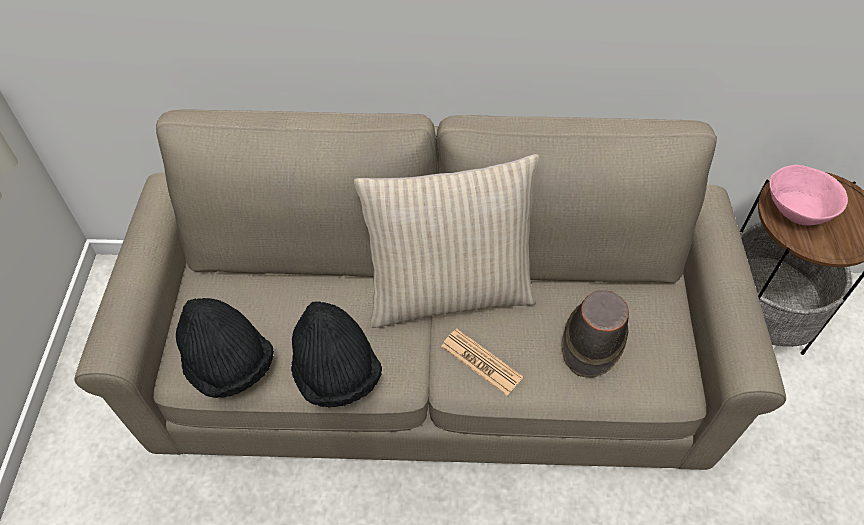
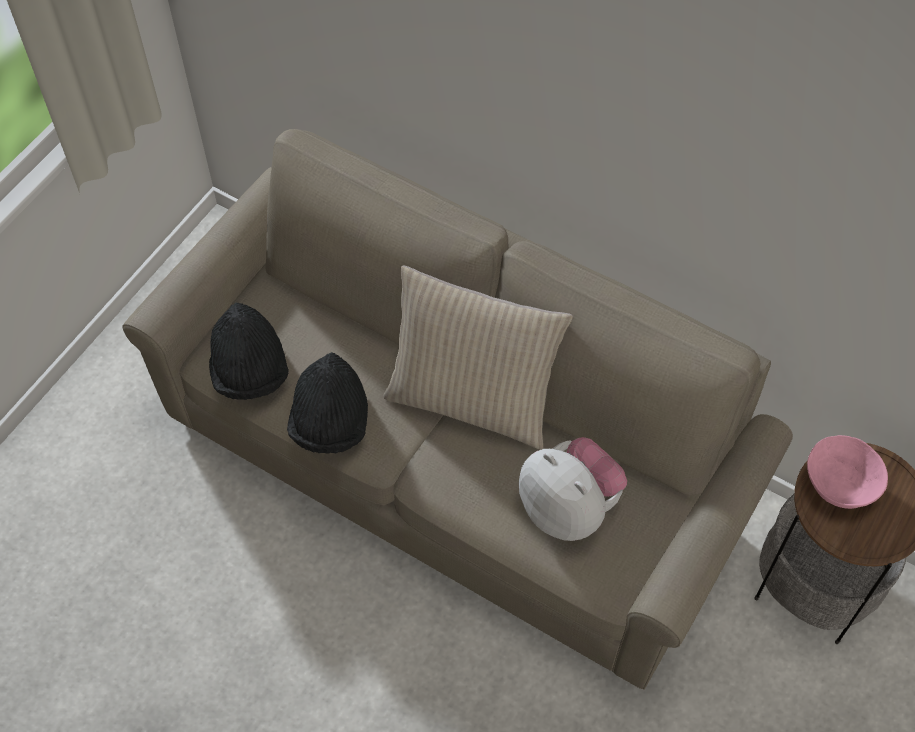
camera: 30 degrees right, 5 degrees up
newspaper [441,329,523,396] -> none
brown hat [562,290,629,378] -> plush toy [519,437,627,541]

